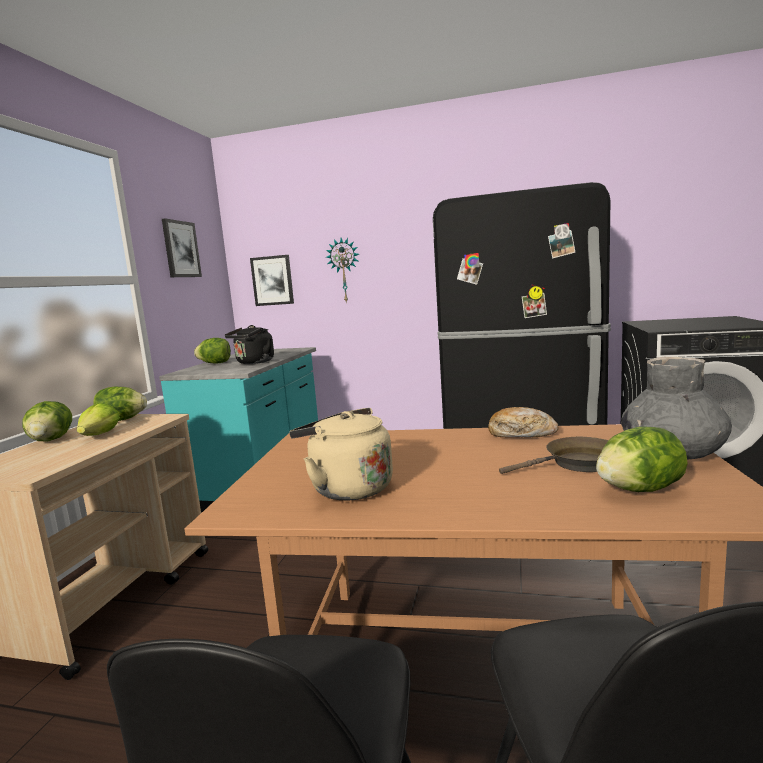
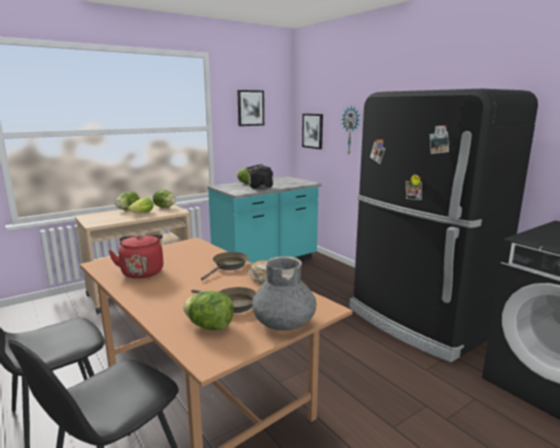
camera: 40 degrees right, 5 degrees up
beige kettle [289,408,393,501] -> red kettle [109,234,163,279]
none -> brown frying pan [201,252,249,280]

